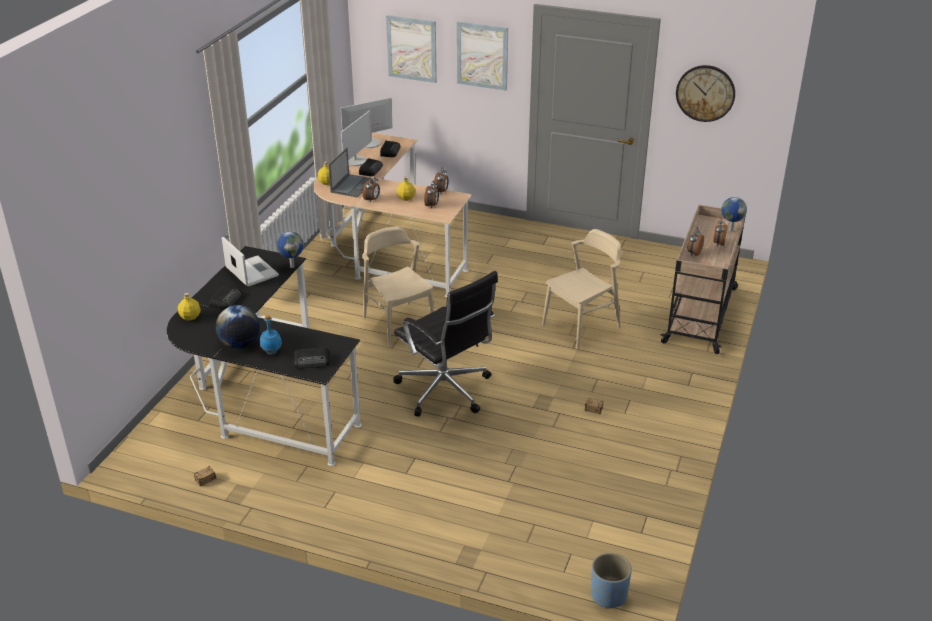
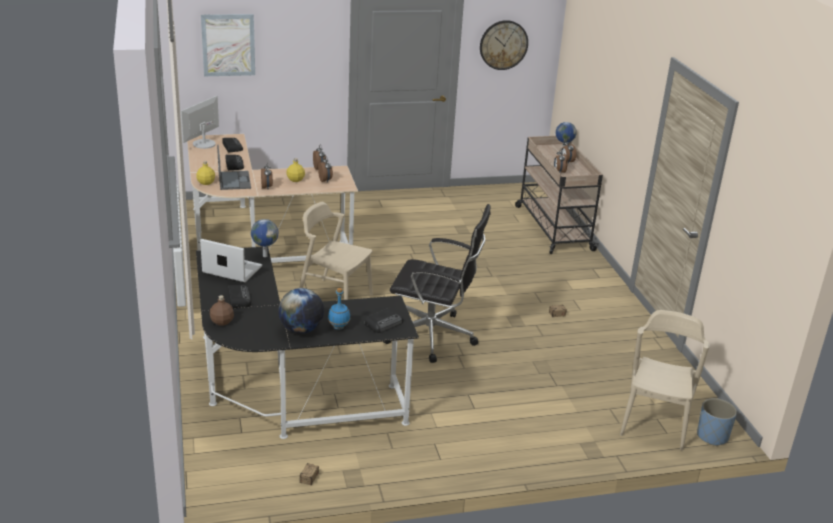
camera: 35 degrees left, 5 degrees down
yellow bottle [178,293,201,320] -> brown bottle [210,295,234,326]
monitor [341,111,372,166] -> none
picture [457,22,508,90] -> none
beige chair [542,229,621,349] -> beige chair moved to [620,310,710,451]

